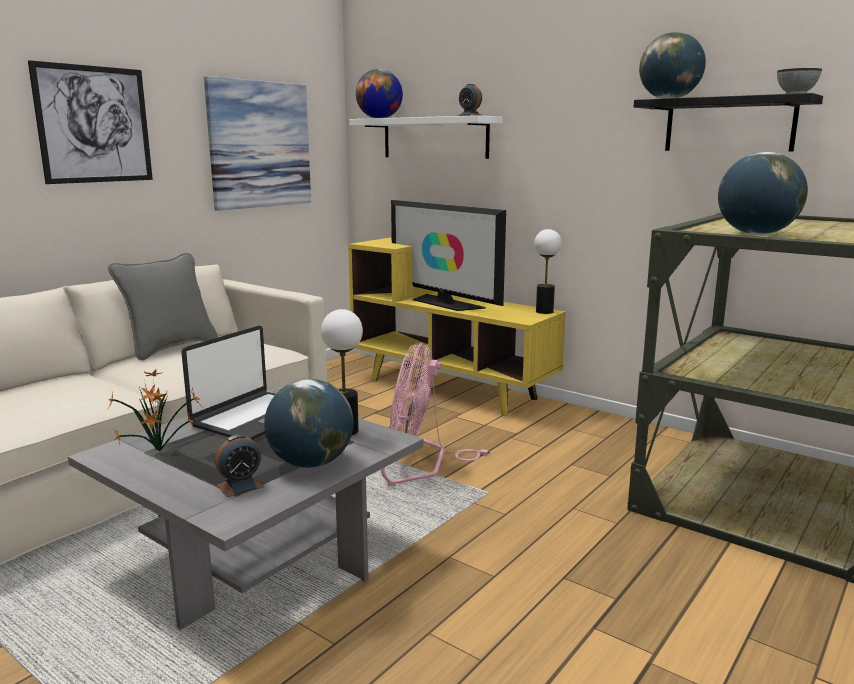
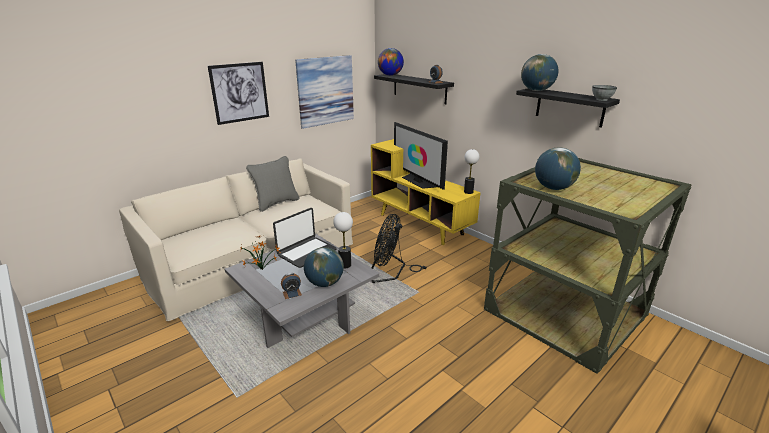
camera: 10 degrees right, 10 degrees up
white shelf [349,115,503,159] -> black shelf [374,74,454,104]
pink fan [381,343,490,486] -> black fan [371,214,427,283]

